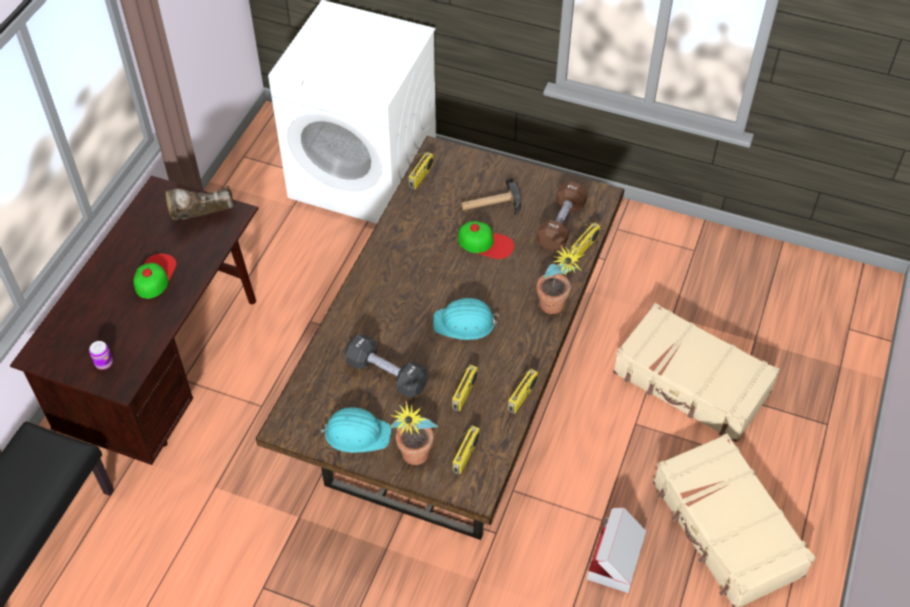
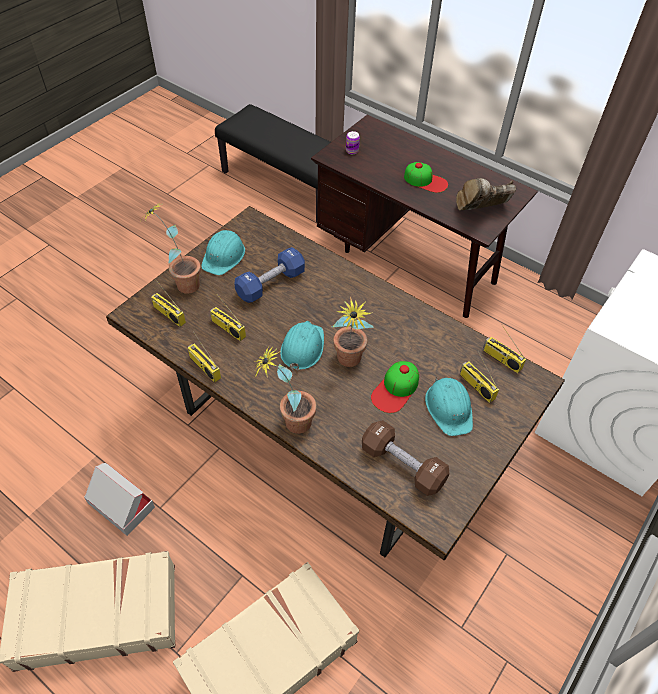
camera: 105 degrees right, 0 degrees up
brown boot [166,185,234,220] -> brown boot turned 105 degrees counterclockwise [456,178,516,210]
black dumbbell [345,334,428,398] -> blue dumbbell [234,247,305,303]
hammer [461,178,521,215] -> turquoise hard hat [425,377,473,436]
radio [571,222,600,260] -> radio moved to [460,350,499,403]
none -> potted plant [331,297,374,367]

